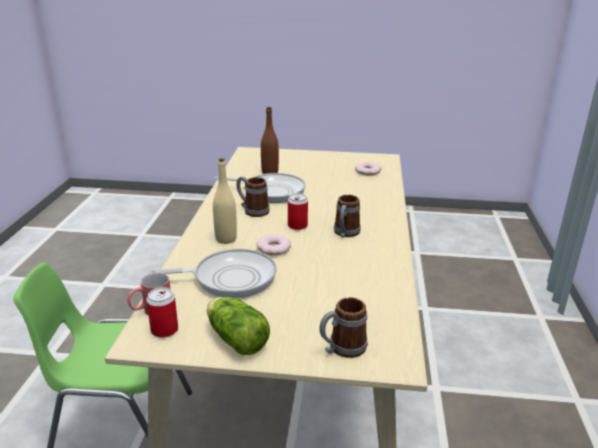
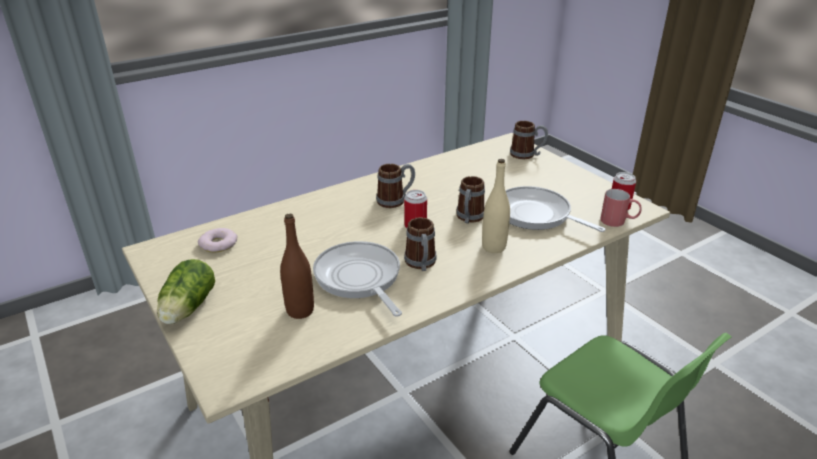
camera: 130 degrees left, 5 degrees up
lettuce [207,297,270,355] -> lettuce moved to [157,259,215,324]
donut [257,234,291,255] -> mug [456,176,485,223]

